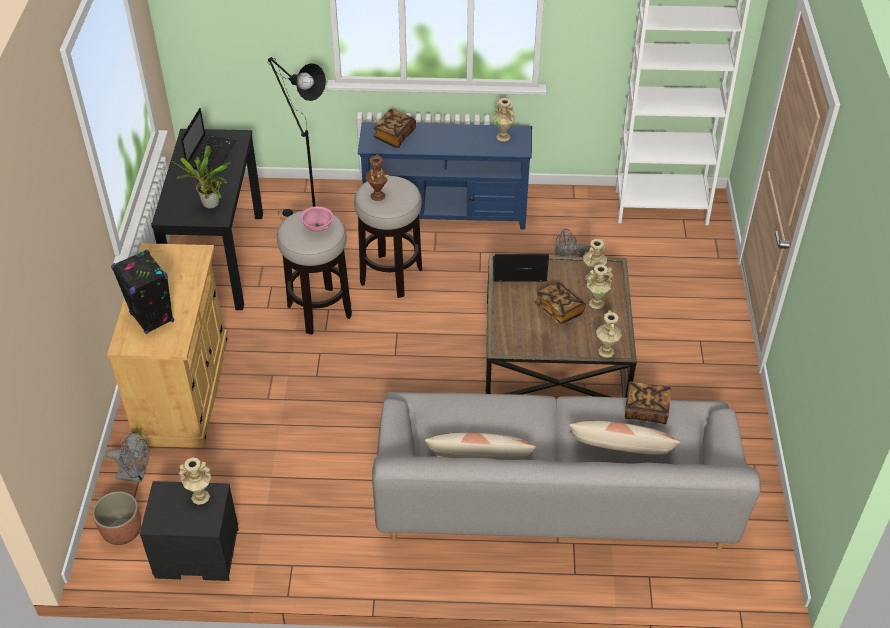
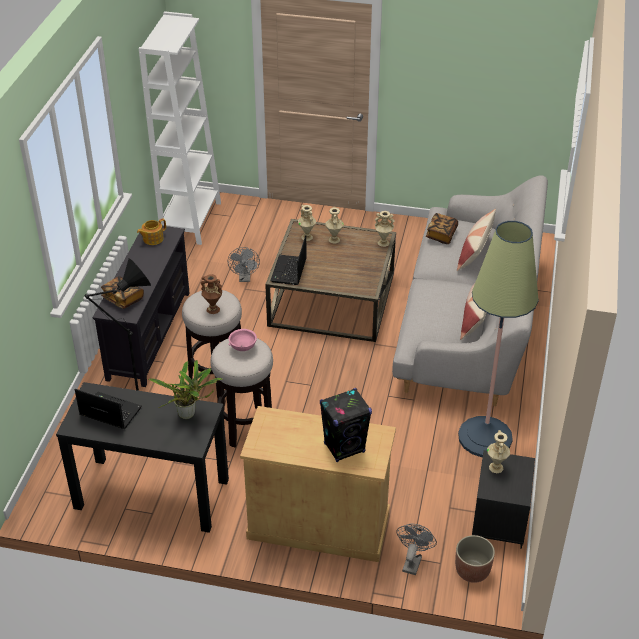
camera: 80 degrees left, 5 degrees down
blue tv stand [358,122,532,229] -> black tv stand [92,226,190,387]
beige vase [493,98,516,141] -> teapot [137,218,166,245]
book [535,282,586,325] -> none
none -> floor lamp [458,221,539,457]

